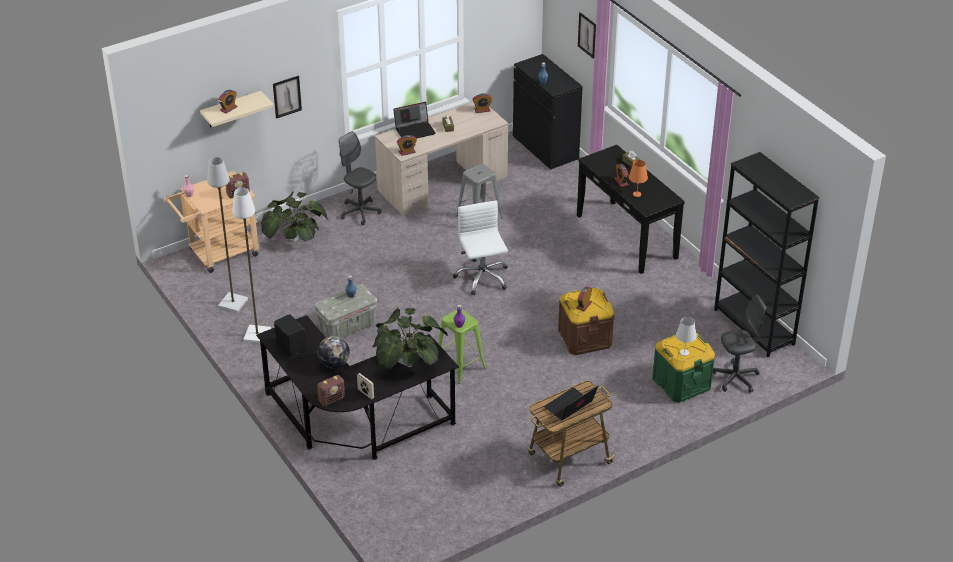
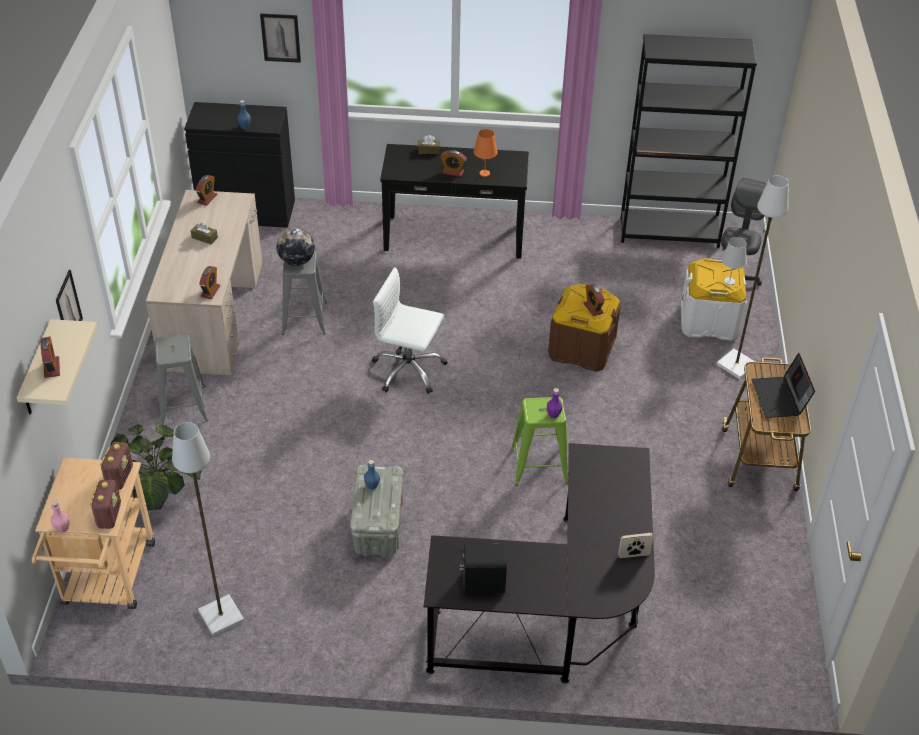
camera: 55 degrees left, 5 degrees up
white floor lamp [232,187,271,343] -> white floor lamp moved to [716,176,789,379]
globe [317,336,350,368] -> globe moved to [276,228,315,266]
radio [317,375,345,406] -> radio moved to [90,480,121,529]
grey office chair [339,131,382,225] -> grey stool [155,335,208,425]
potted plant [373,308,448,370] -> none
laptop [393,102,436,139] -> none
green storage box [652,333,715,403] -> white storage box [681,258,746,341]

